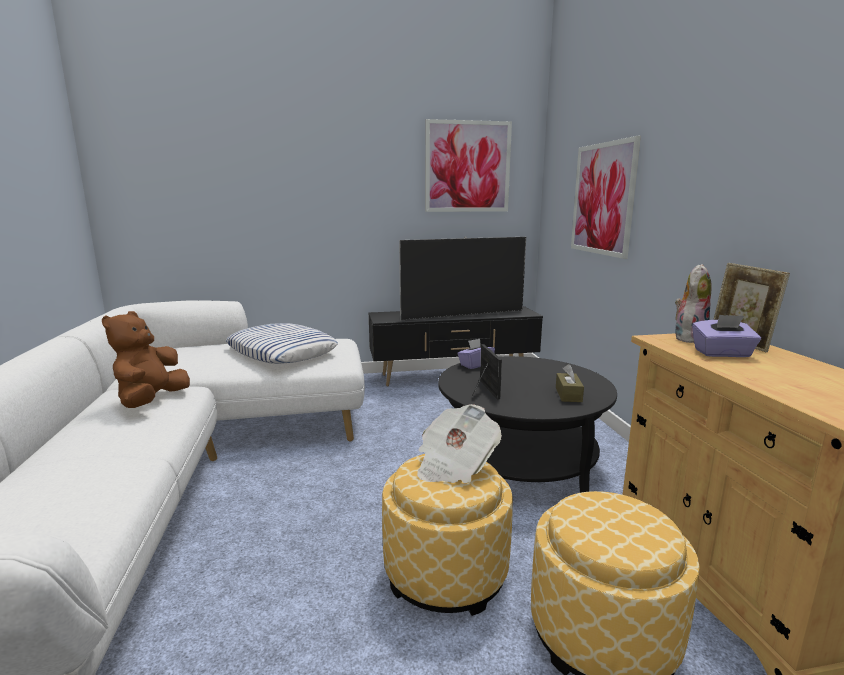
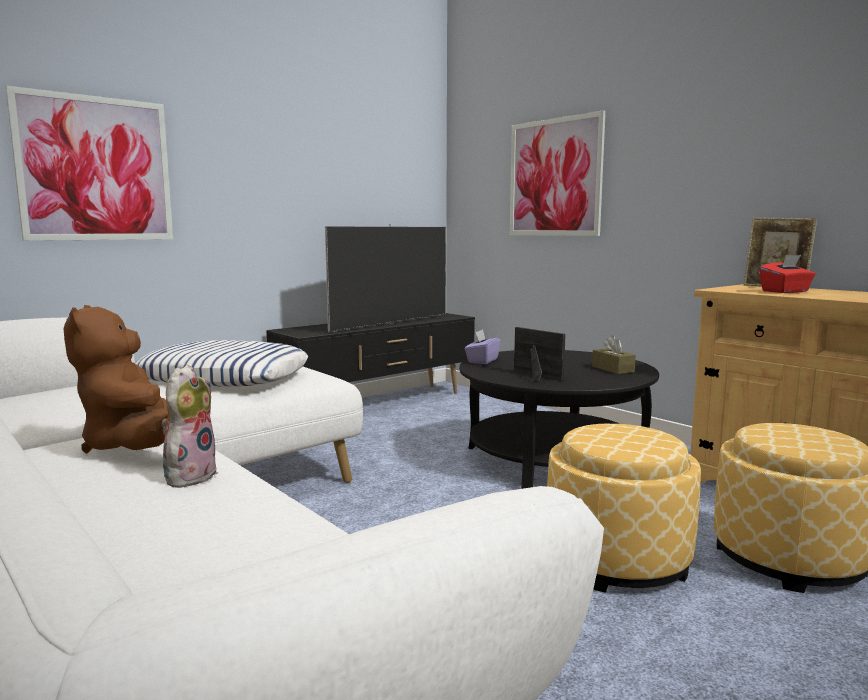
camera: 30 degrees left, 5 degrees down
newspaper [417,404,502,483] -> none
picture [425,119,512,212] -> picture moved to [6,86,173,241]
plush toy [675,264,712,343] -> plush toy moved to [161,365,218,488]
purple tissue box [692,315,761,357] -> red tissue box [759,255,815,293]

